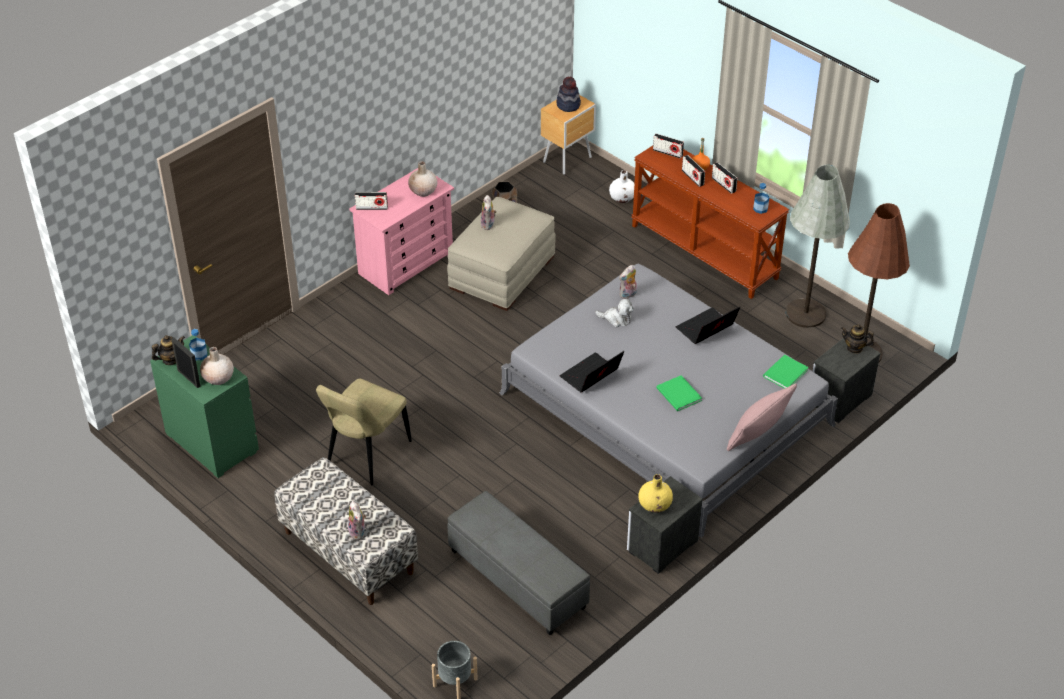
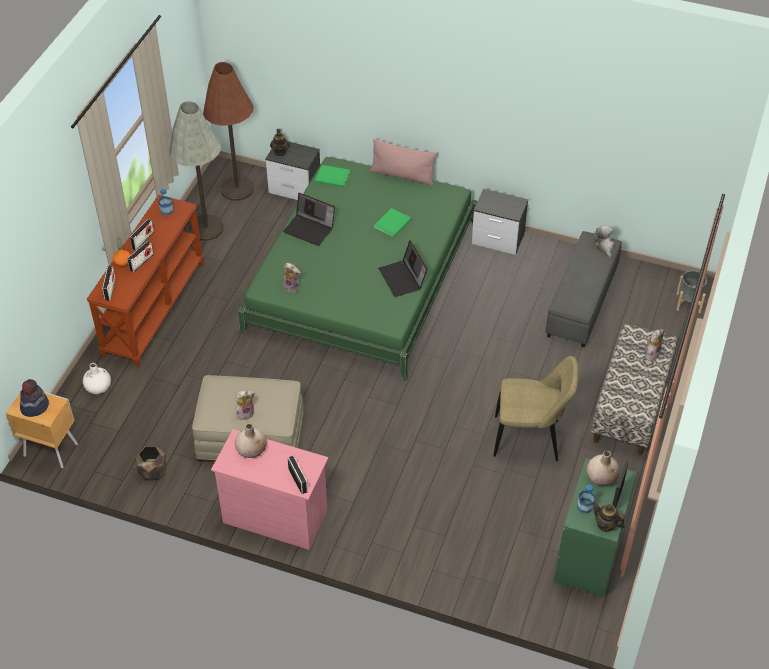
camera: 115 degrees left, 5 degrees up
grey bed [499,264,838,538] -> green bed [238,157,477,381]
laptop [560,351,624,392] -> laptop turned 45 degrees clockwise [378,240,427,297]
plush toy [595,298,634,327] -> plush toy moved to [593,225,614,258]
yellow vase [639,474,673,513] -> none

